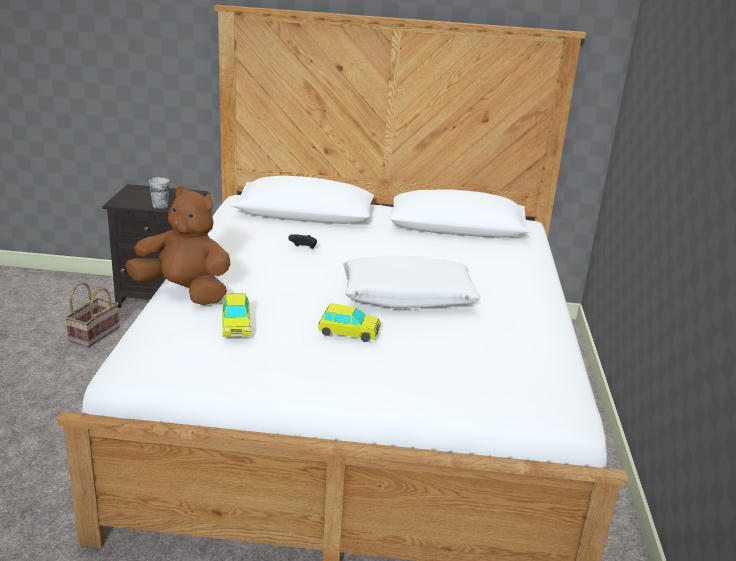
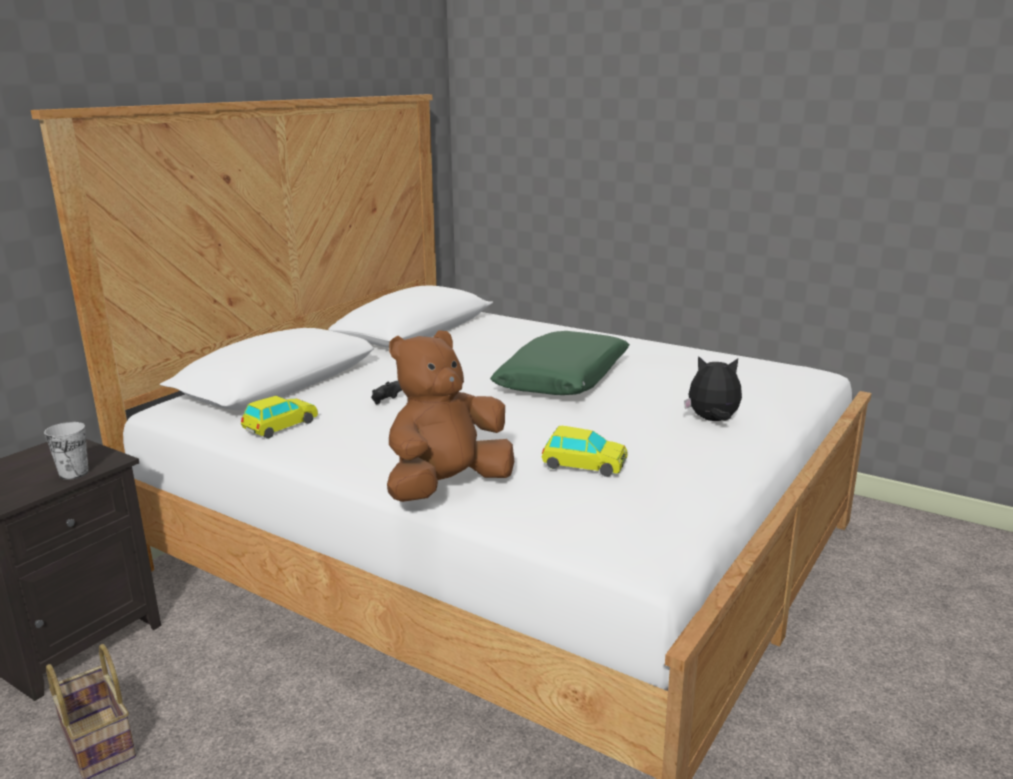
camera: 60 degrees left, 5 degrees down
toy car [318,303,381,342] -> toy car moved to [241,396,318,439]
white pillow [343,255,480,308] -> green pillow [490,331,630,395]
none -> plush toy [684,356,742,421]

